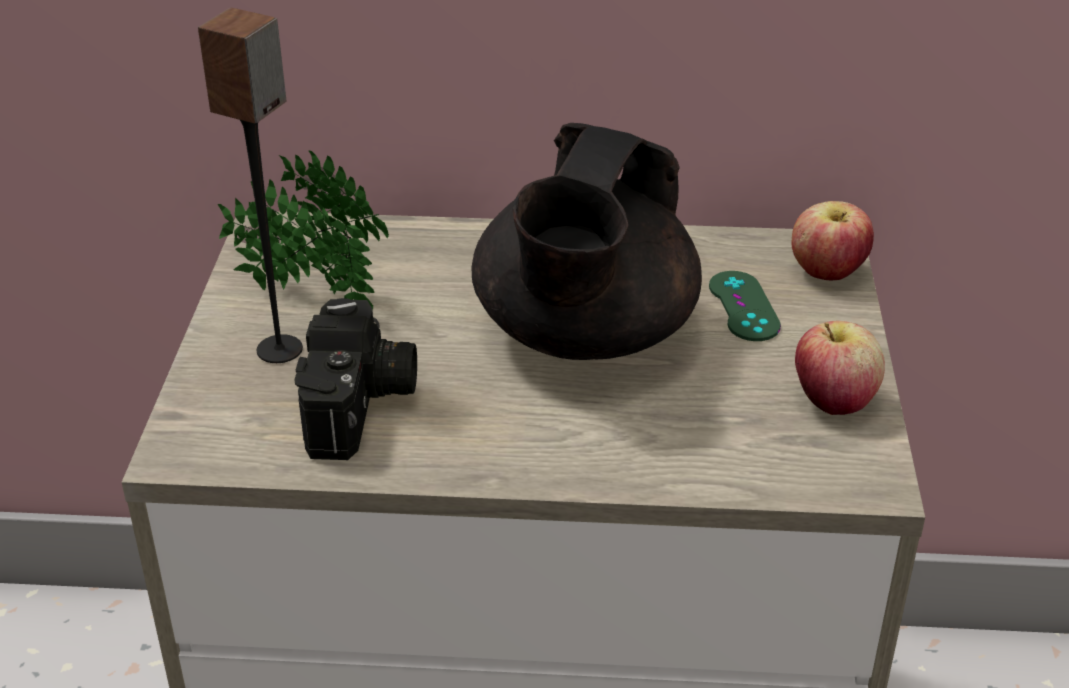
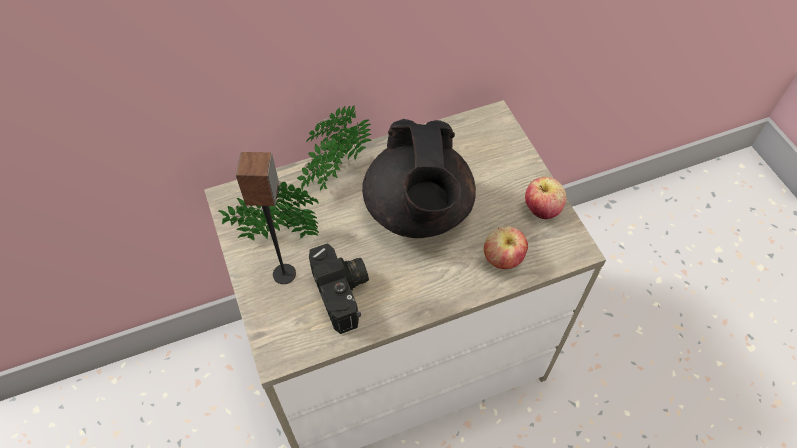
camera: 25 degrees left, 20 degrees up
green game controller [709,271,781,341] -> none
apple [792,201,874,280] -> apple moved to [484,226,528,269]
none -> potted plant [297,105,372,191]

